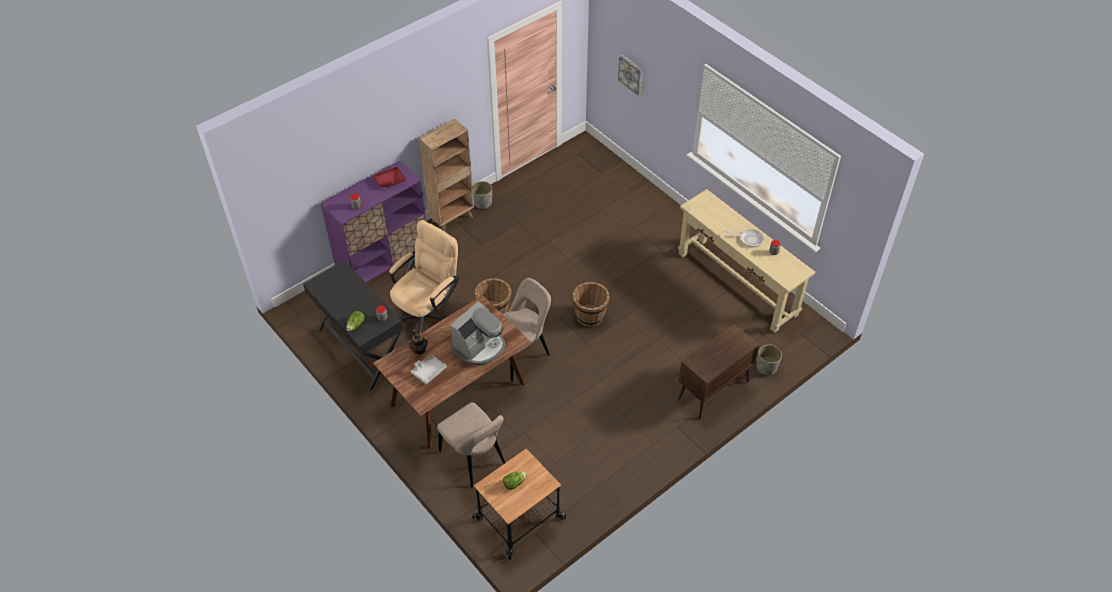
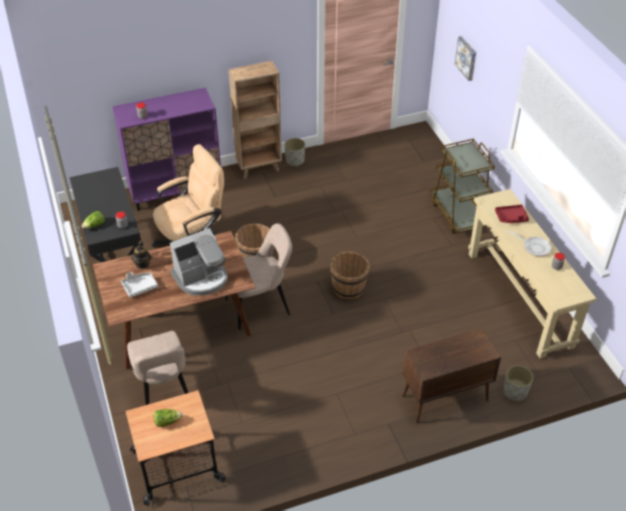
camera: 20 degrees right, 5 degrees down
red tray [374,167,406,187] -> red tray moved to [495,205,529,223]
none -> brown cart [430,139,495,234]

